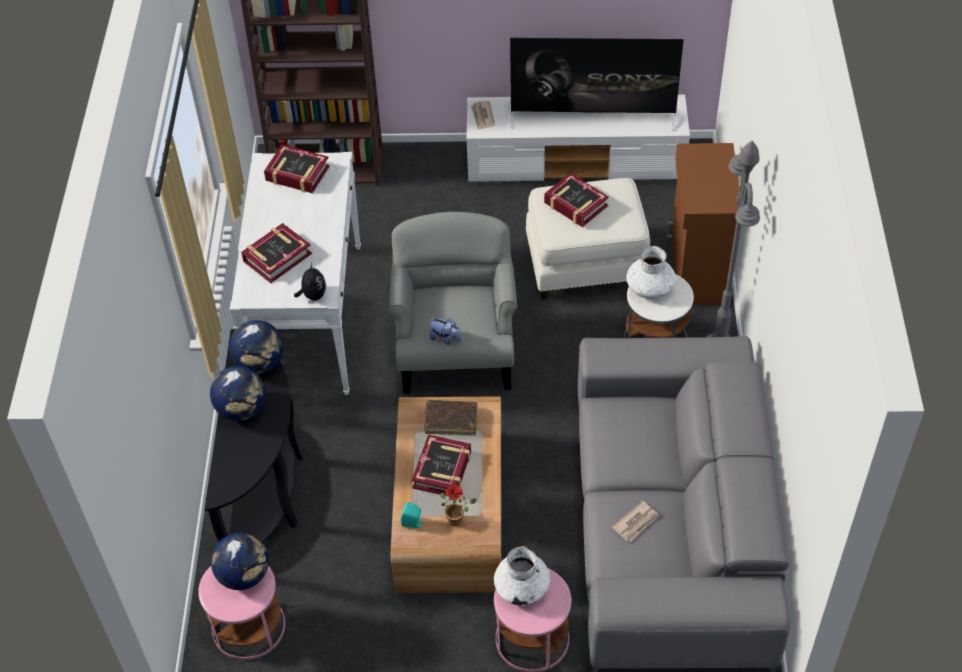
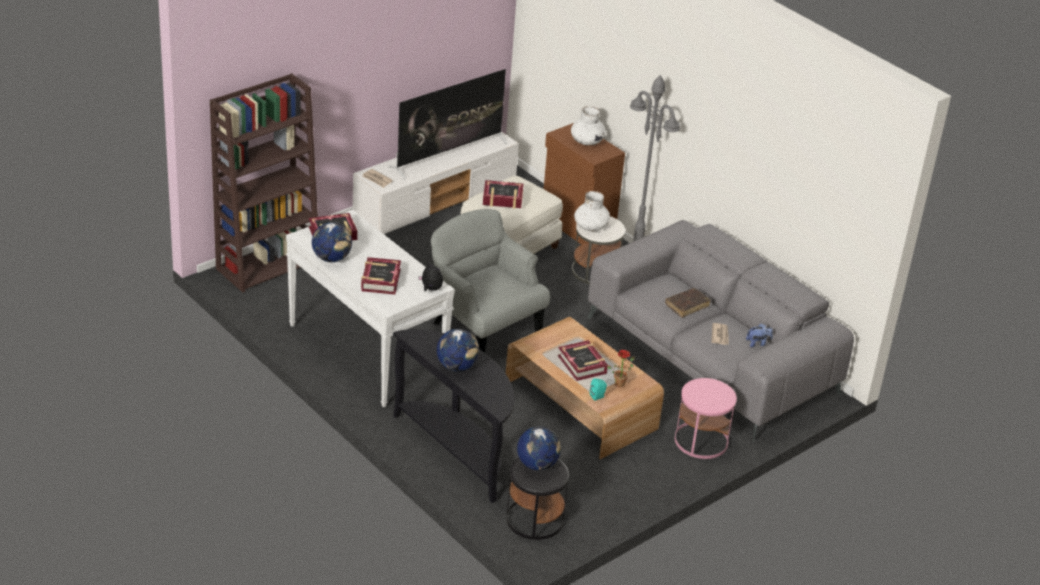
camera: 45 degrees left, 15 degrees down
pink side table [198,566,285,660] -> black side table [506,458,569,540]
globe [229,320,284,374] -> globe moved to [312,222,352,262]
brown book [424,400,477,435] -> brown book moved to [665,288,710,318]
plush toy [429,318,462,345] -> plush toy moved to [746,323,773,347]
white vase [494,546,550,606] -> white vase moved to [571,106,605,145]

